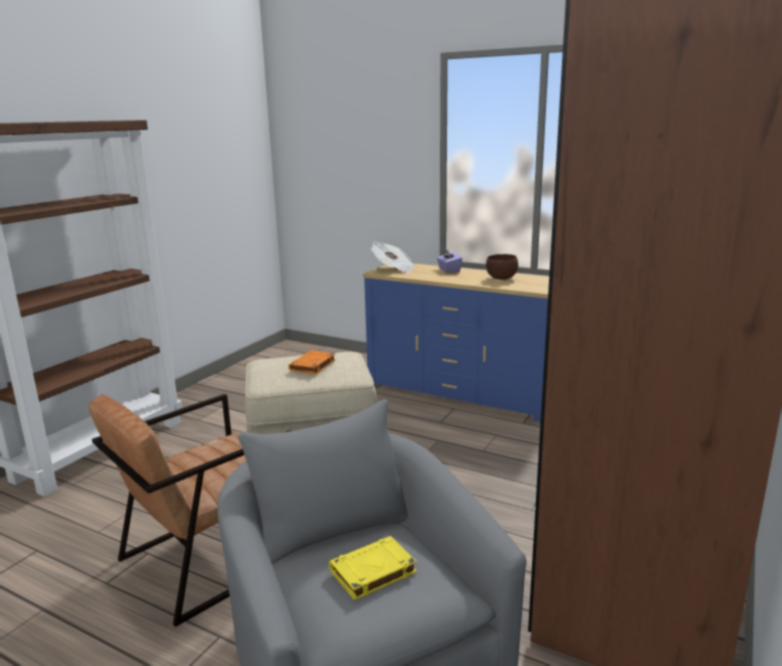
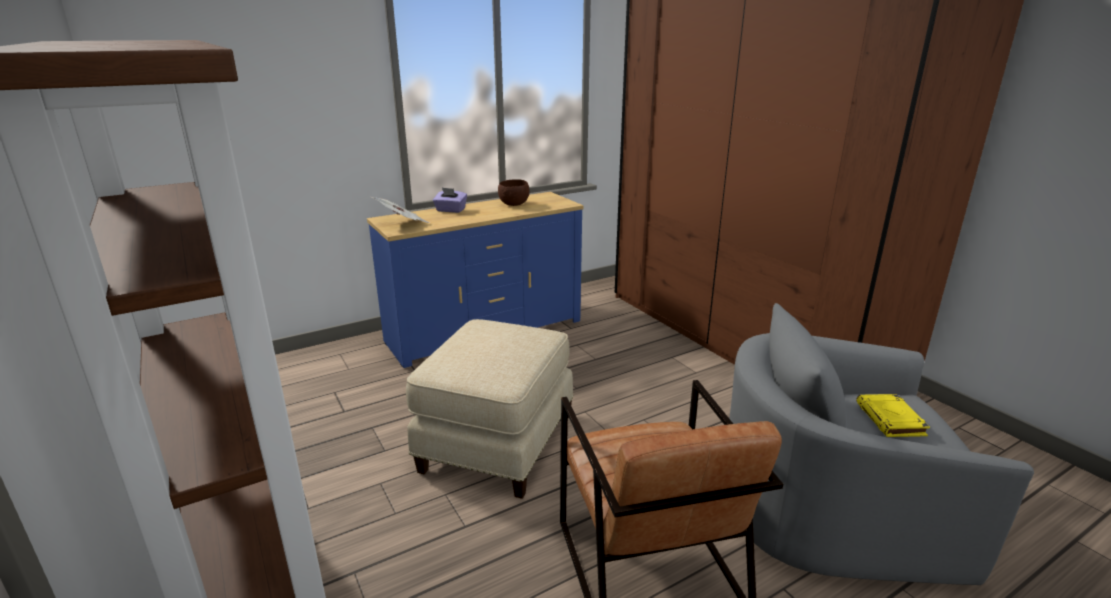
camera: 60 degrees left, 5 degrees up
orange book [289,350,336,375] -> none

